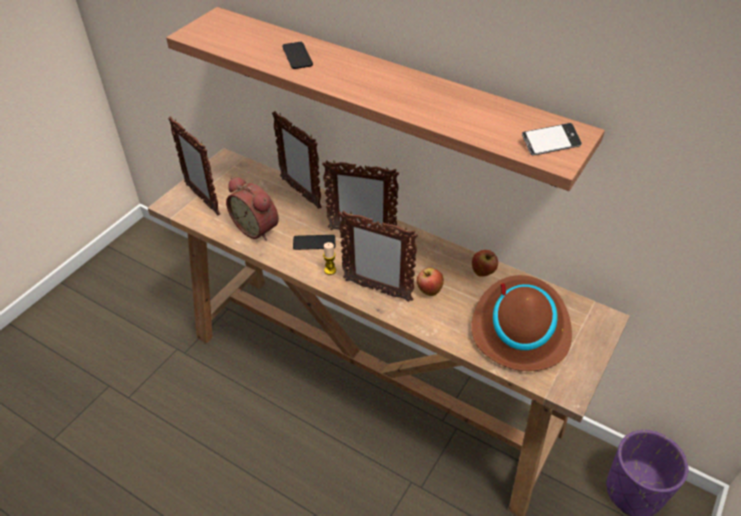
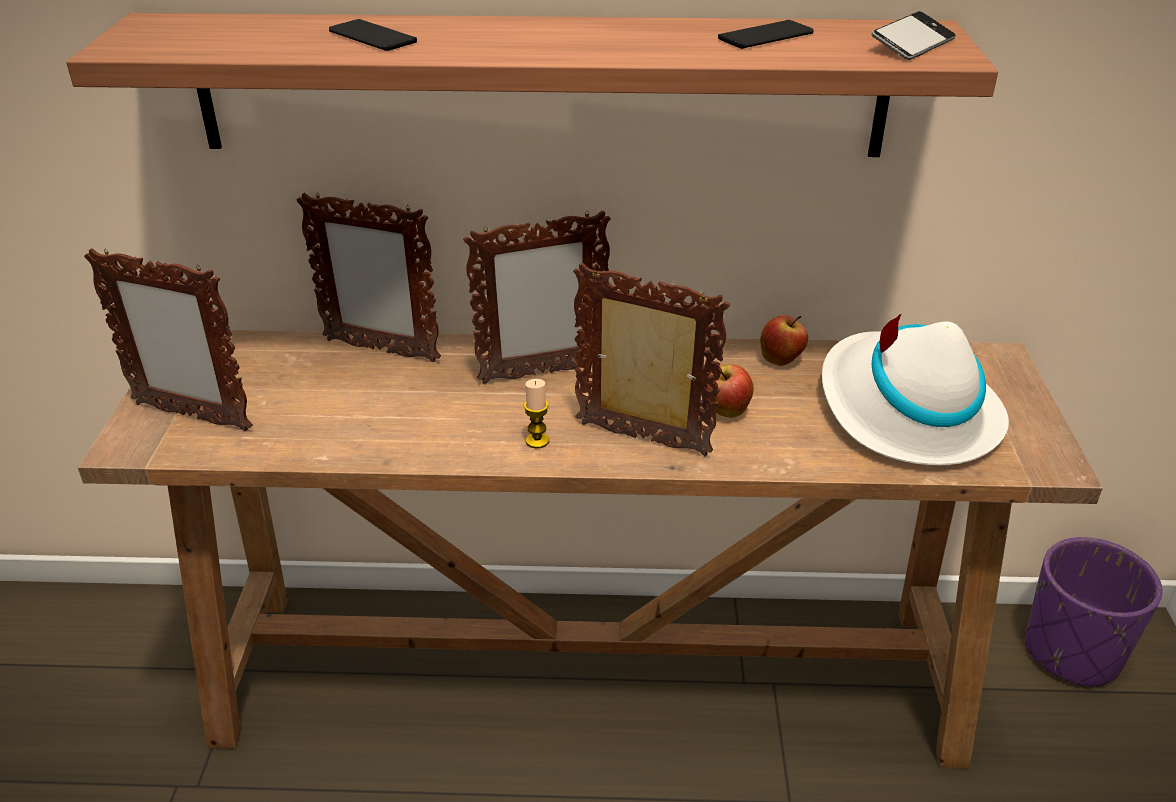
camera: 30 degrees left, 10 degrees down
alarm clock [226,177,279,241] -> none
phone [293,235,335,250] -> phone moved to [718,20,814,49]
picture frame [338,210,418,302] -> picture frame turned 150 degrees counterclockwise [573,263,730,456]
brown hat [471,275,572,371] -> white hat [822,314,1009,466]

